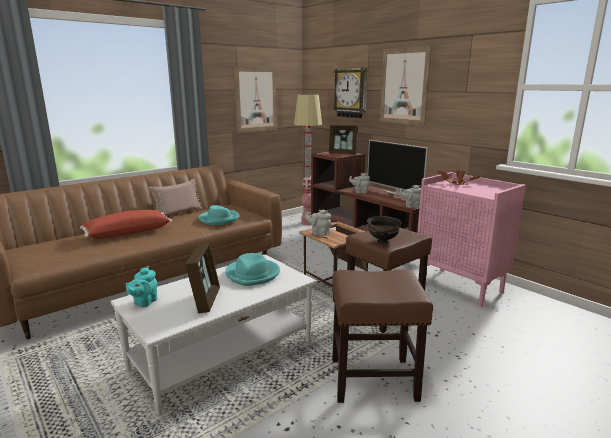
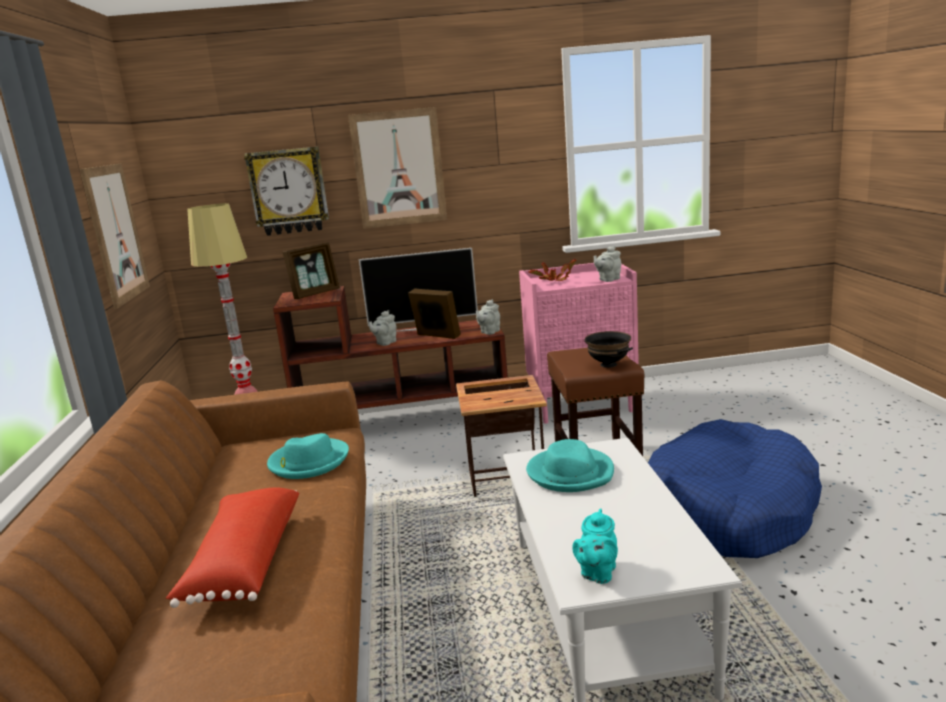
camera: 55 degrees left, 0 degrees up
turquoise teapot [126,266,157,307] -> turquoise teapot turned 60 degrees clockwise [572,509,618,584]
beige pillow [148,179,203,216] -> none
picture frame [185,242,220,314] -> picture frame moved to [408,288,461,339]
grey teapot [305,210,332,236] -> grey teapot moved to [593,246,621,282]
brown stool [332,269,433,403] -> blue dog bed [648,419,822,558]

